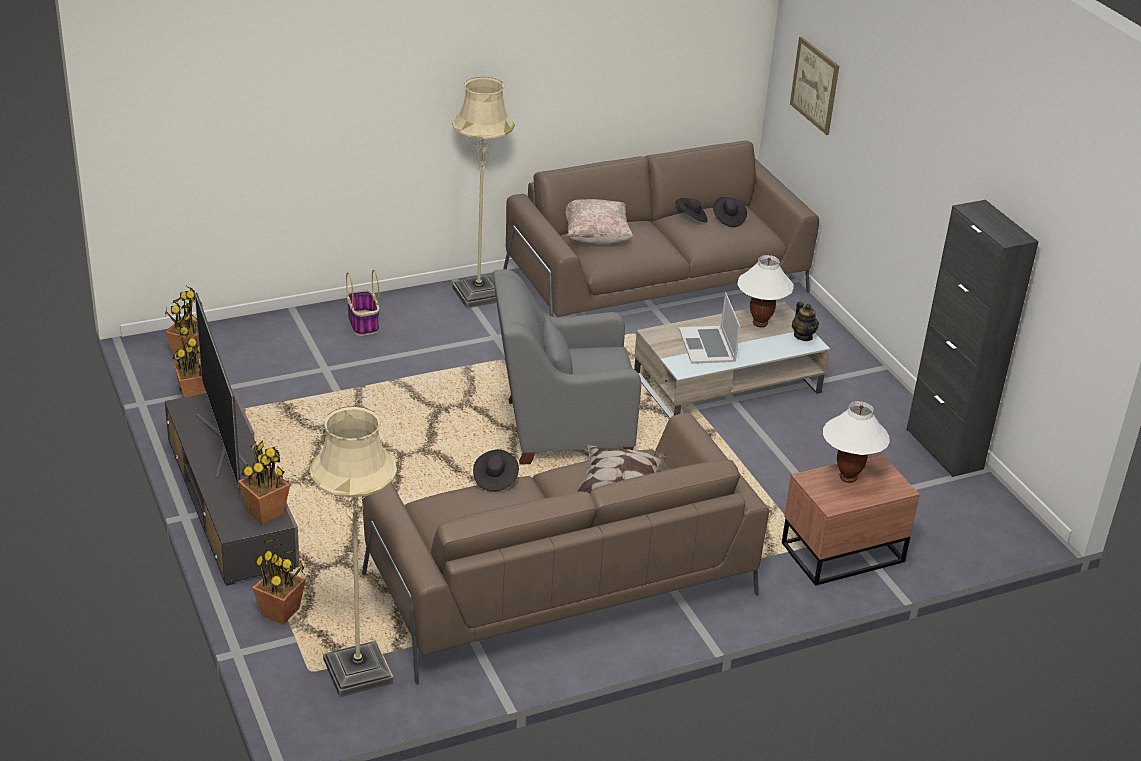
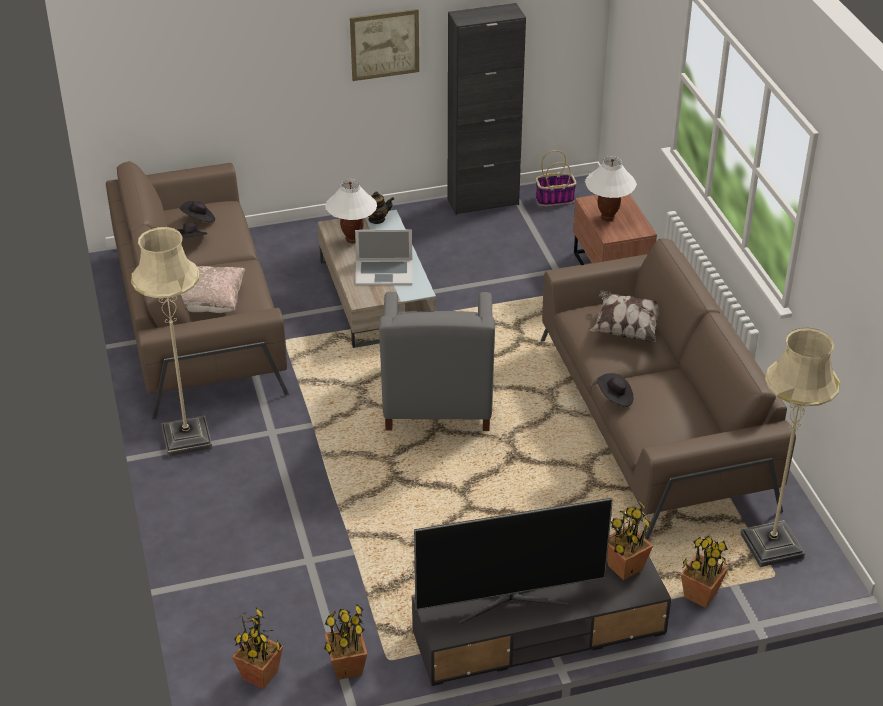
camera: 80 degrees left, 5 degrees up
basket [346,270,379,336] -> basket moved to [536,150,577,206]
picture [790,37,839,135] -> picture moved to [350,9,419,81]

